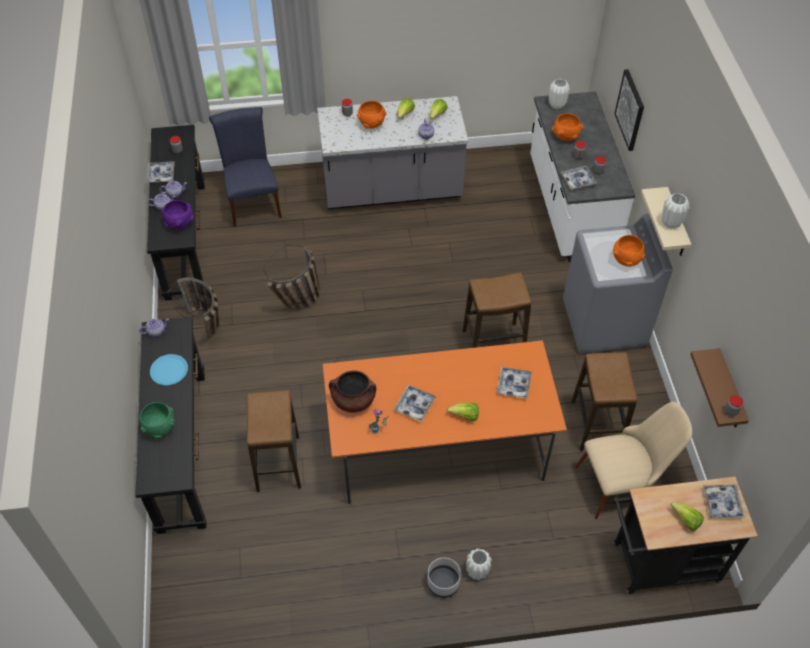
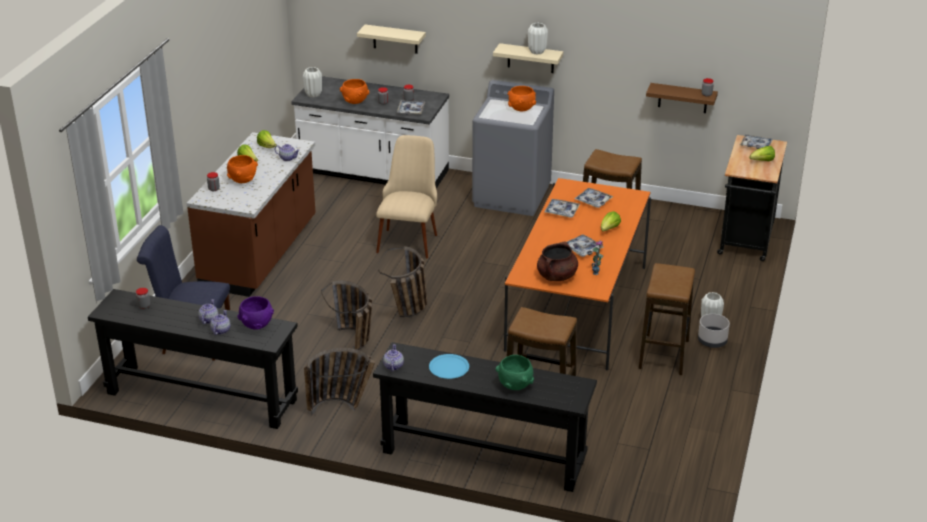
camera: 65 degrees left, 20 degrees down
tray [146,161,175,183] -> tray moved to [544,199,580,218]
grey counter [317,96,468,209] -> brown counter [186,132,316,297]
stool [463,273,531,348] -> stool moved to [639,263,695,375]
beige chair [575,402,692,519] -> beige chair moved to [376,135,437,259]
picture [614,69,644,151] -> beige shelf [357,25,426,54]
none -> basket [378,246,427,317]

